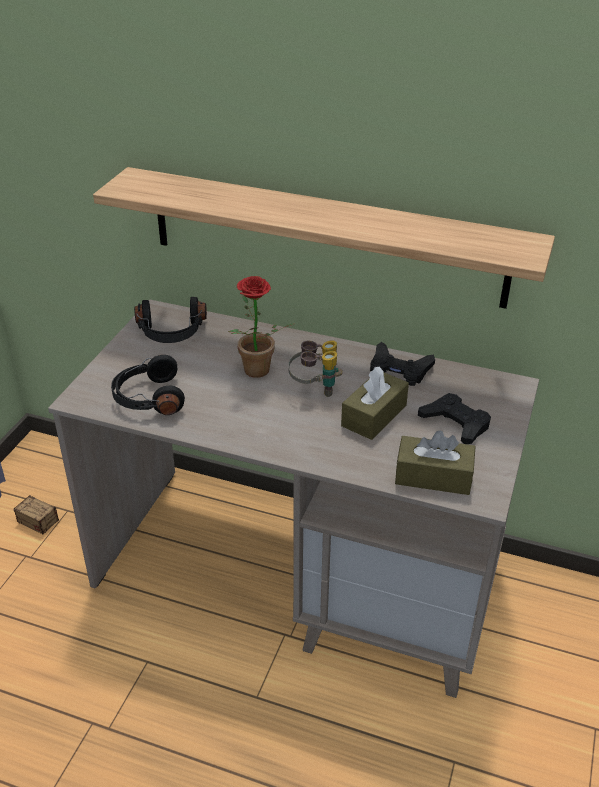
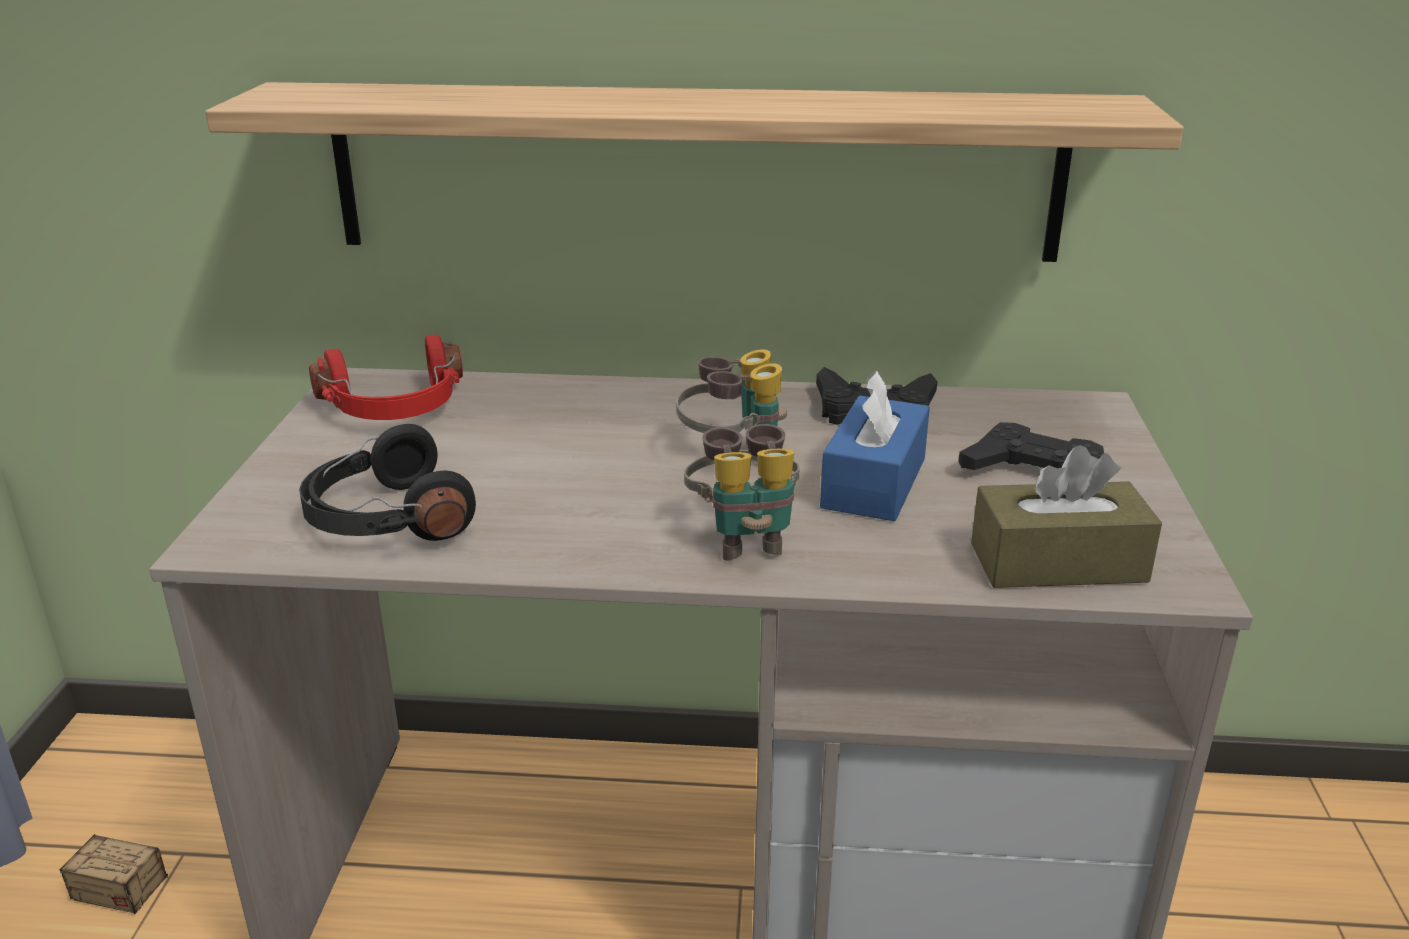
camera: 15 degrees left, 10 degrees down
black headphones [134,297,207,343] -> red headphones [309,335,463,420]
potted plant [228,276,295,378] -> none
brown tissue box [341,366,409,440] -> blue tissue box [820,370,930,521]
none -> binoculars [684,424,800,561]

